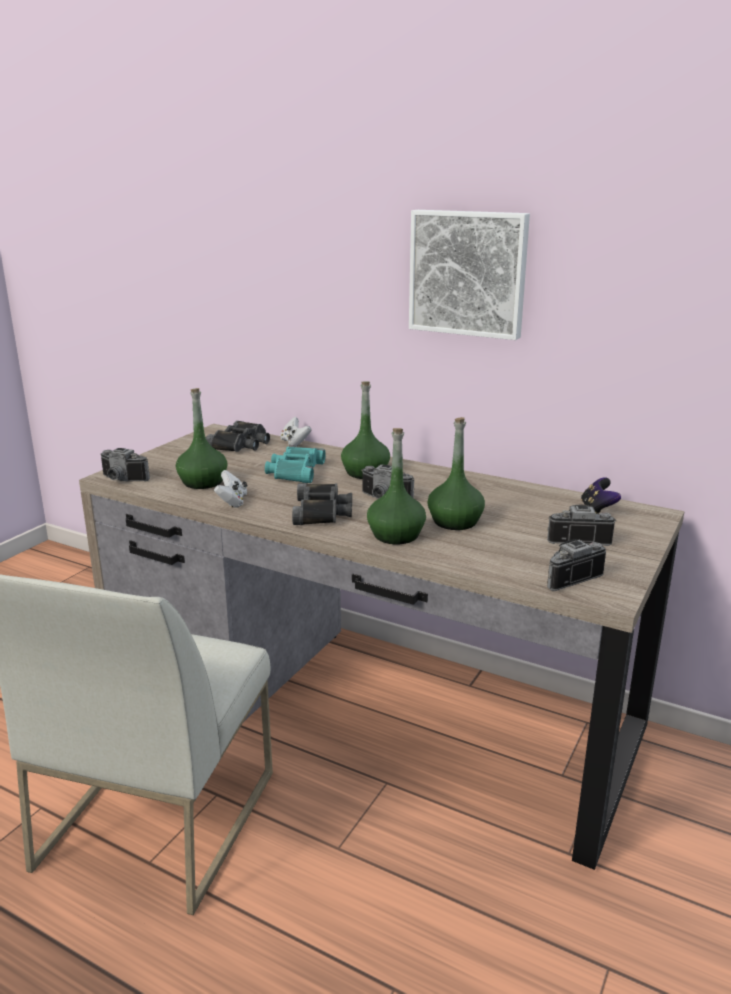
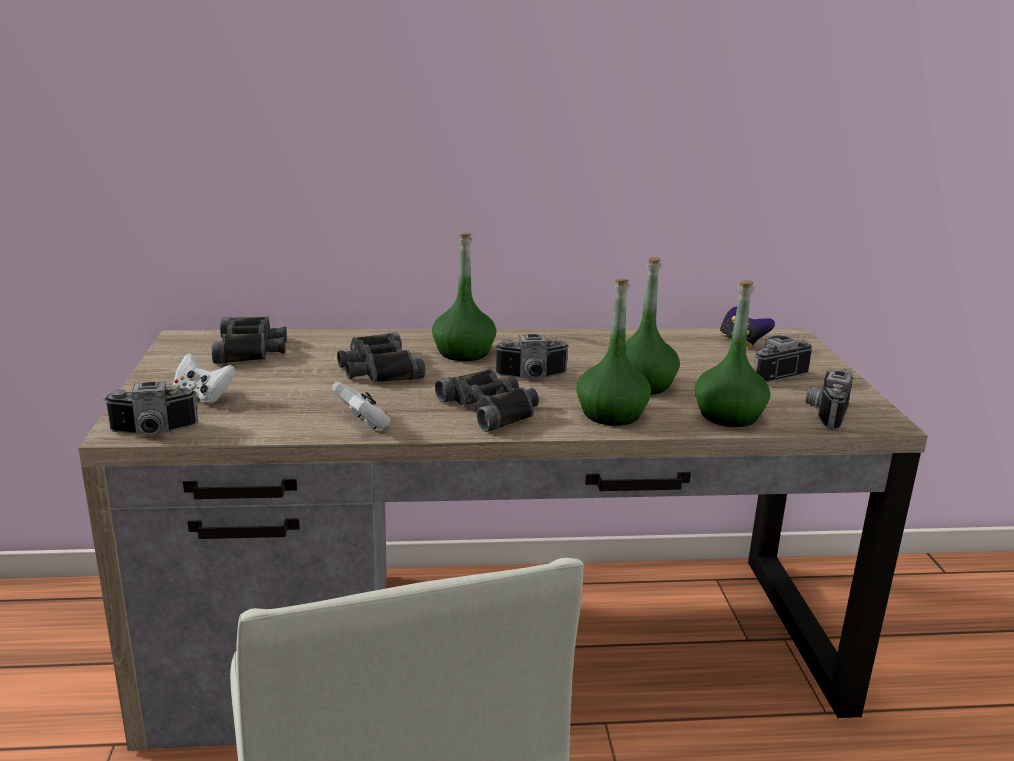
camera: 35 degrees left, 0 degrees up
green bottle [176,388,228,489] -> green bottle moved to [695,280,770,427]
turquoise binoculars [265,446,326,483] -> black binoculars [337,332,425,383]
white game controller [280,417,312,447] -> white game controller moved to [173,353,236,404]
picture [409,210,530,340] -> none

